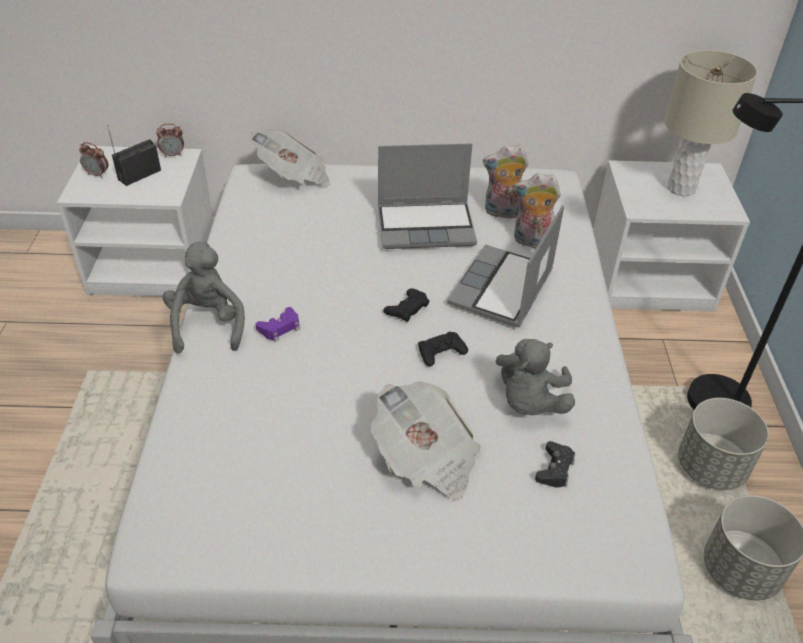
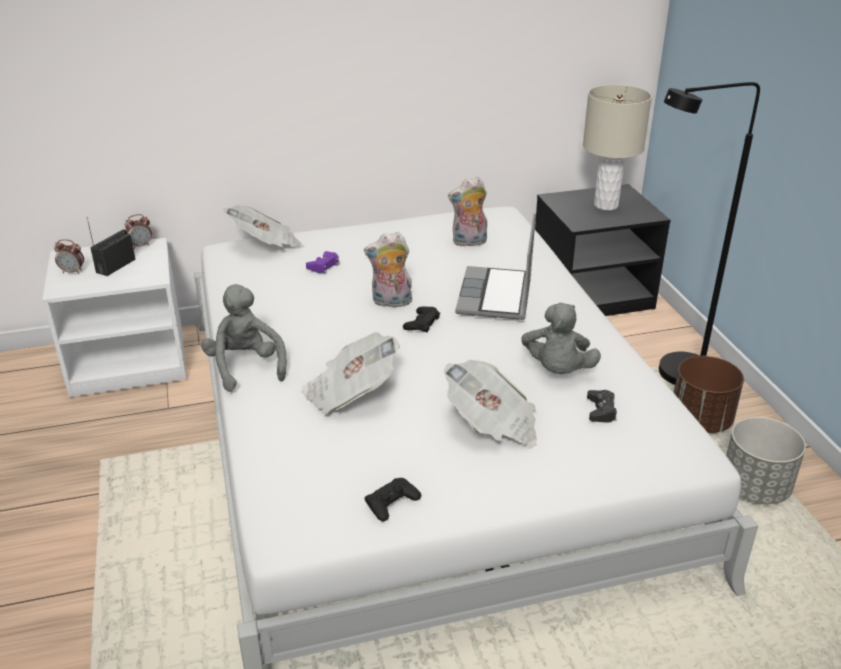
camera: 15 degrees left, 10 degrees down
purple game controller [256,307,300,342] -> purple game controller moved to [306,251,339,274]
laptop [378,144,477,249] -> none
black game controller [418,332,468,366] -> black game controller moved to [364,478,421,521]
plush toy [513,173,561,248] -> plush toy moved to [364,232,412,307]
white nightstand [593,160,750,312] -> black nightstand [535,184,671,316]
grey planter [678,398,769,490] -> brown planter [674,356,744,433]
none -> newspaper [301,332,400,415]

